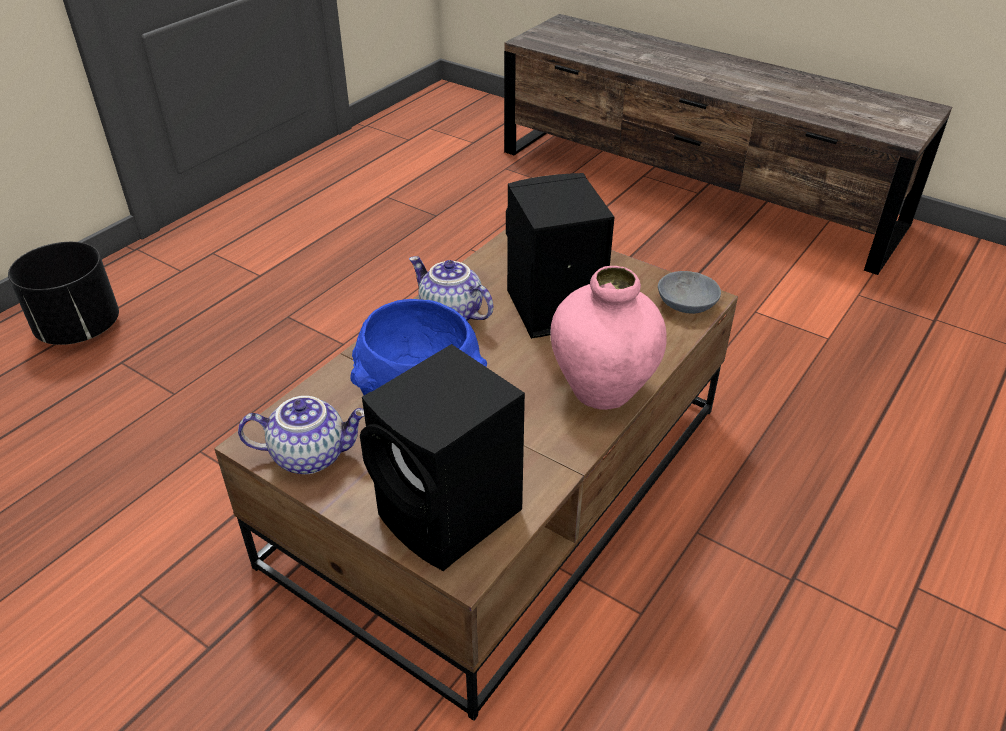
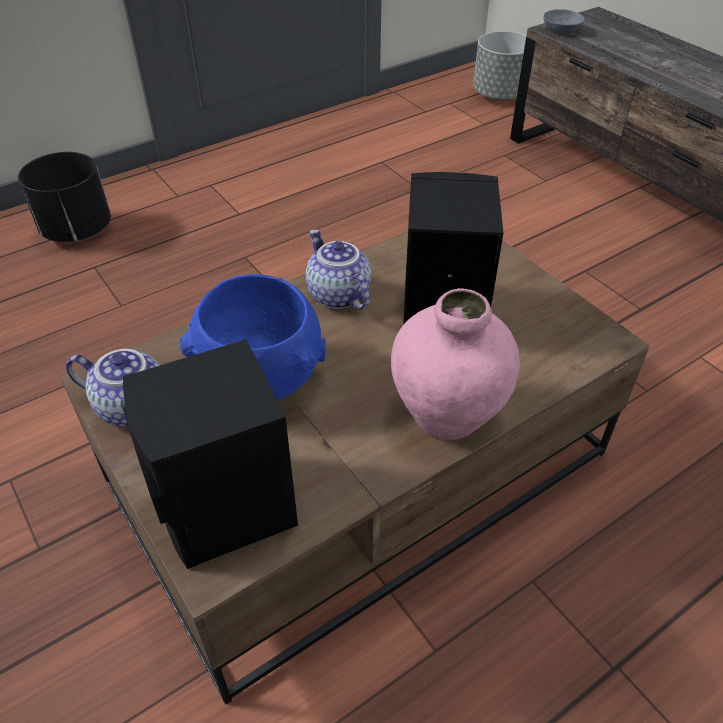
camera: 20 degrees right, 5 degrees up
grey bowl [658,271,721,314] -> grey bowl moved to [543,9,585,34]
none -> grey planter [473,31,526,101]

